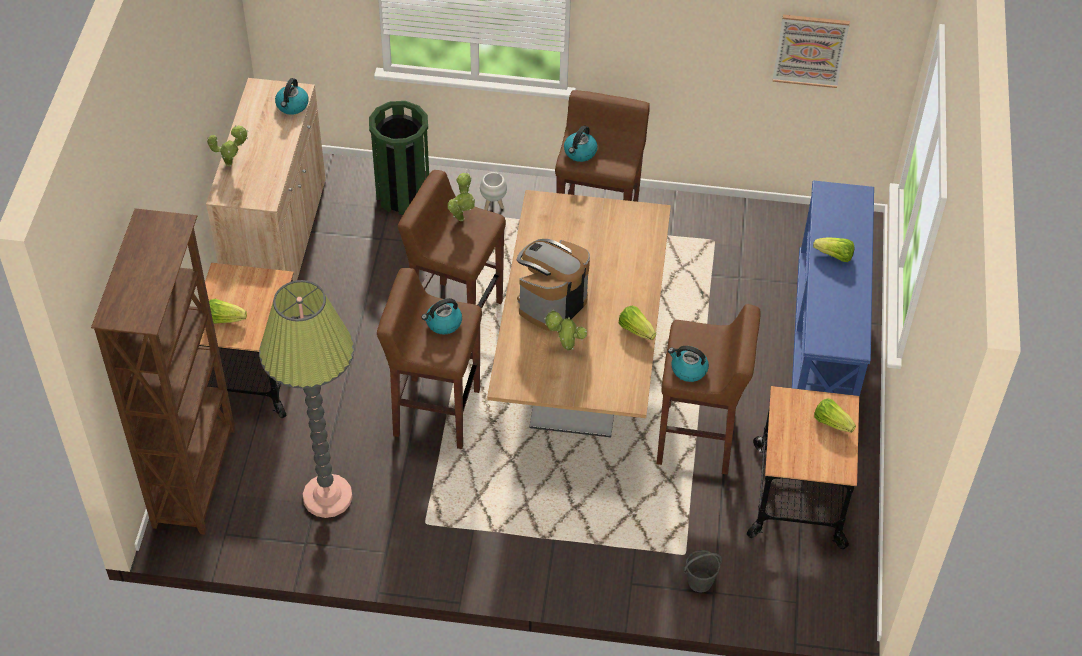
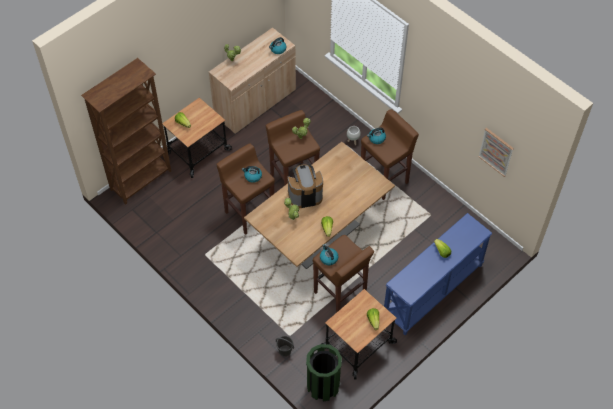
camera: 40 degrees right, 5 degrees up
floor lamp [259,280,354,518] -> none
green trash can [369,101,429,215] -> green trash can moved to [306,344,342,401]

